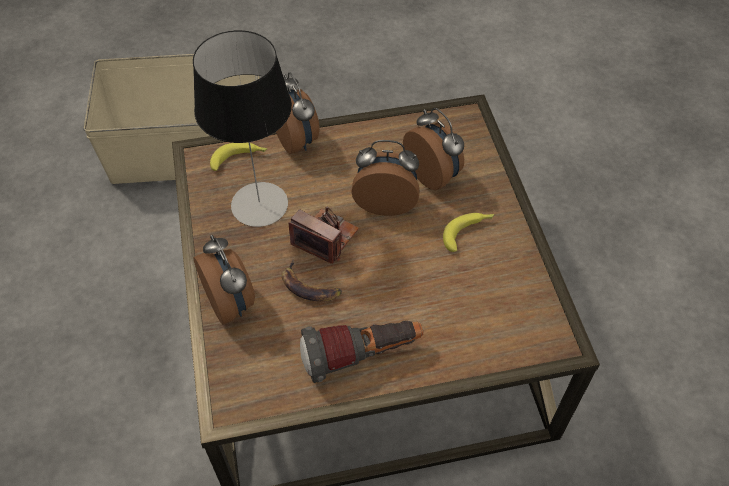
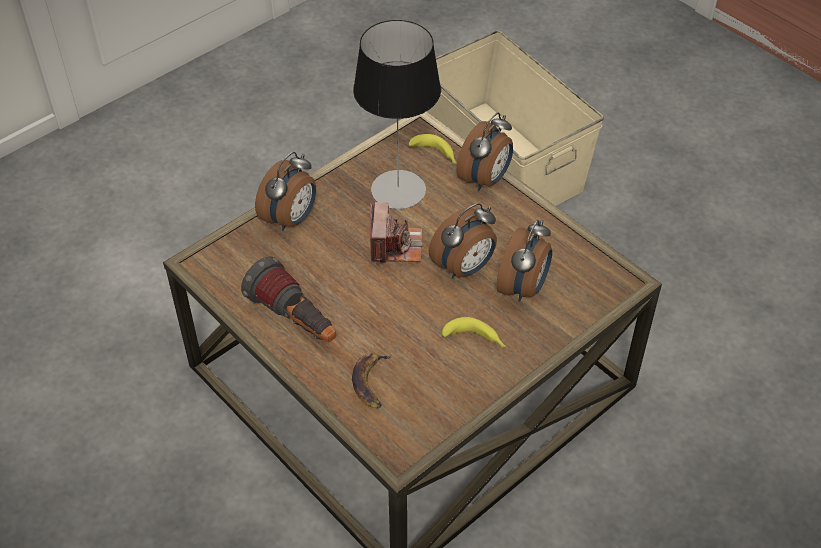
camera: 60 degrees right, 5 degrees down
banana [282,259,342,301] -> banana moved to [352,353,392,409]
alarm clock [351,140,420,216] -> alarm clock turned 75 degrees clockwise [428,203,497,279]

